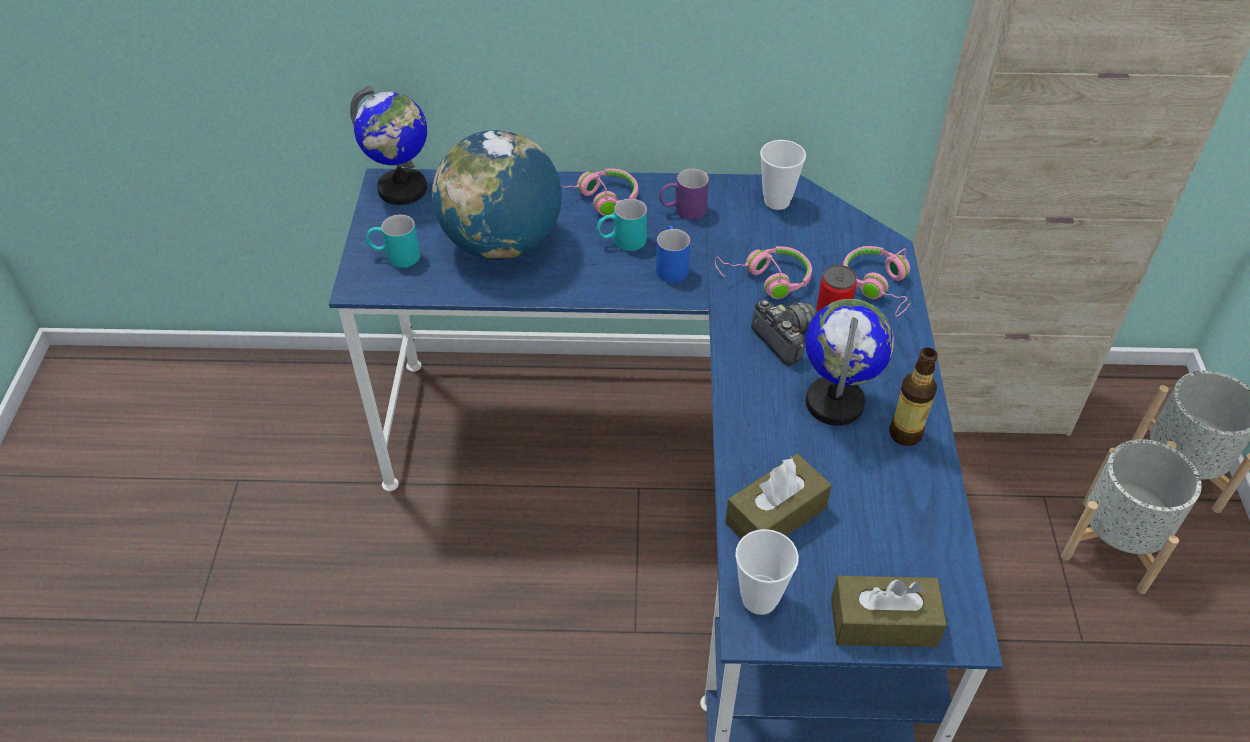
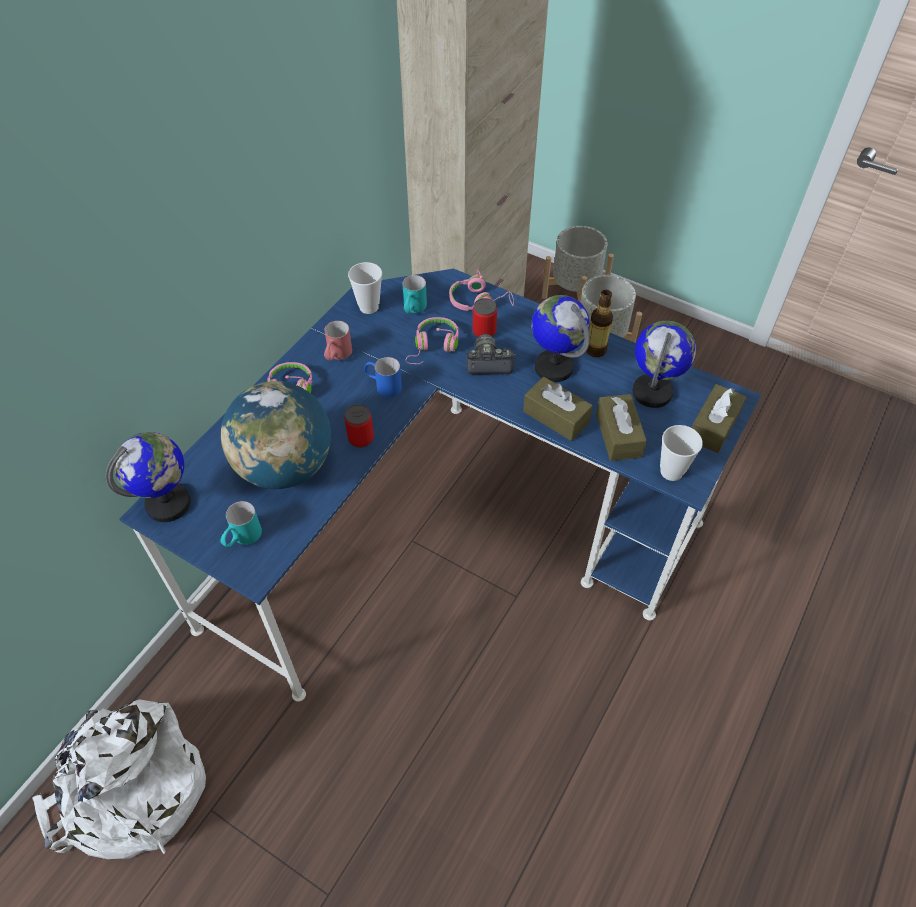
camera: 60 degrees left, 5 degrees up
turquoise mug [597,199,647,251] -> turquoise mug moved to [402,275,427,314]
purple mug [659,169,709,220] -> red mug [324,321,352,361]
none -> white backpack [32,699,206,859]
none -> can [344,404,374,448]
none -> brown tissue box [523,377,593,441]
none -> globe [632,321,696,408]

